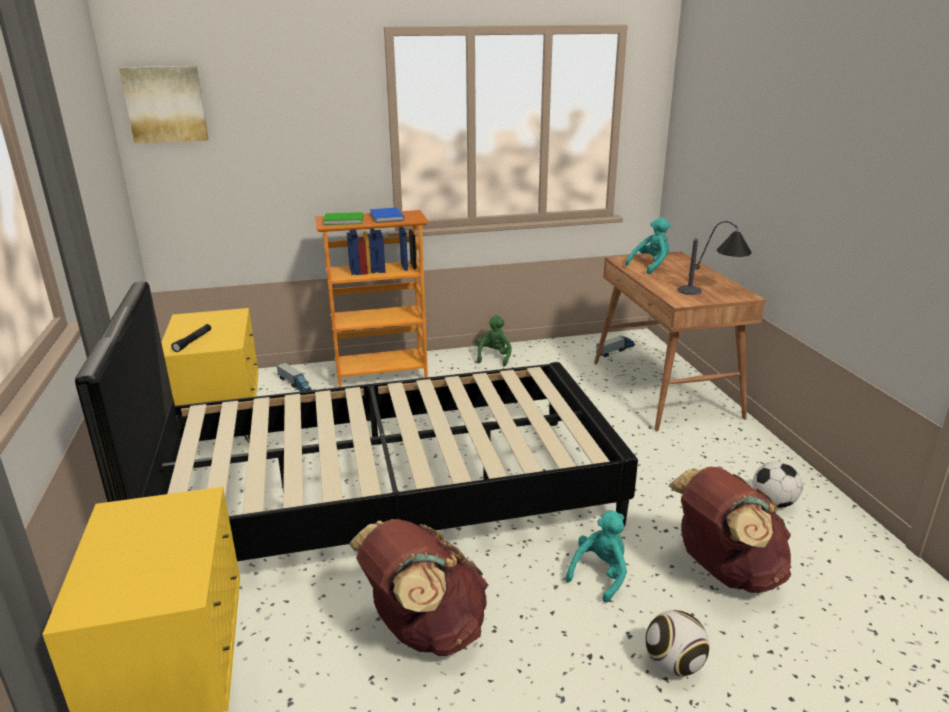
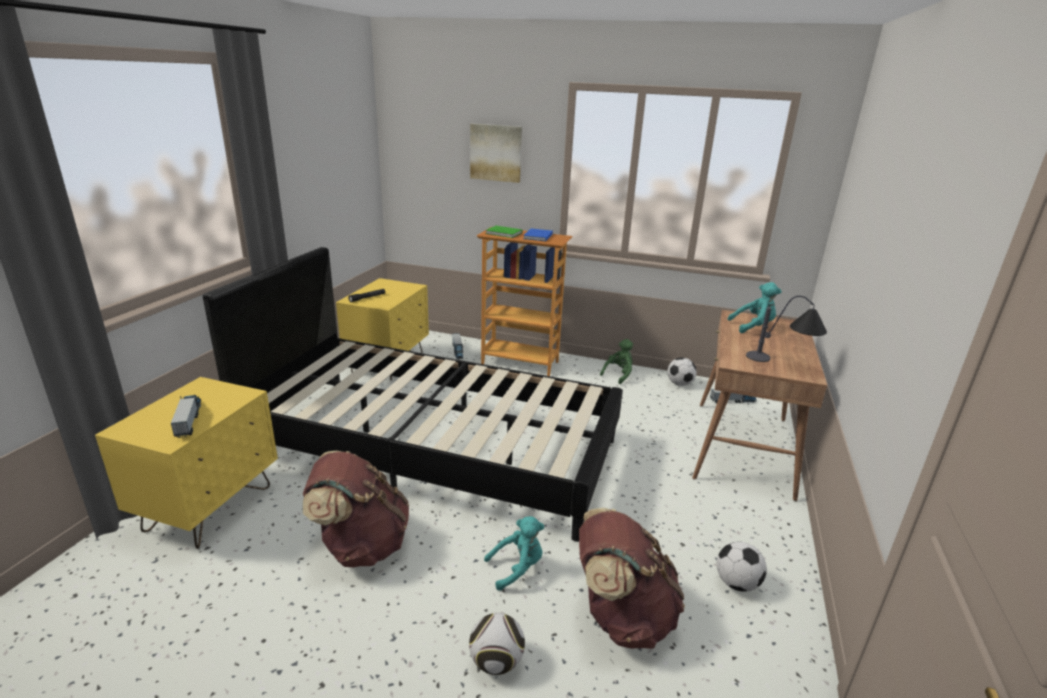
camera: 30 degrees right, 0 degrees up
picture [119,66,209,143] -> picture moved to [470,123,522,183]
none -> toy truck [170,395,201,438]
none -> football [667,357,697,386]

